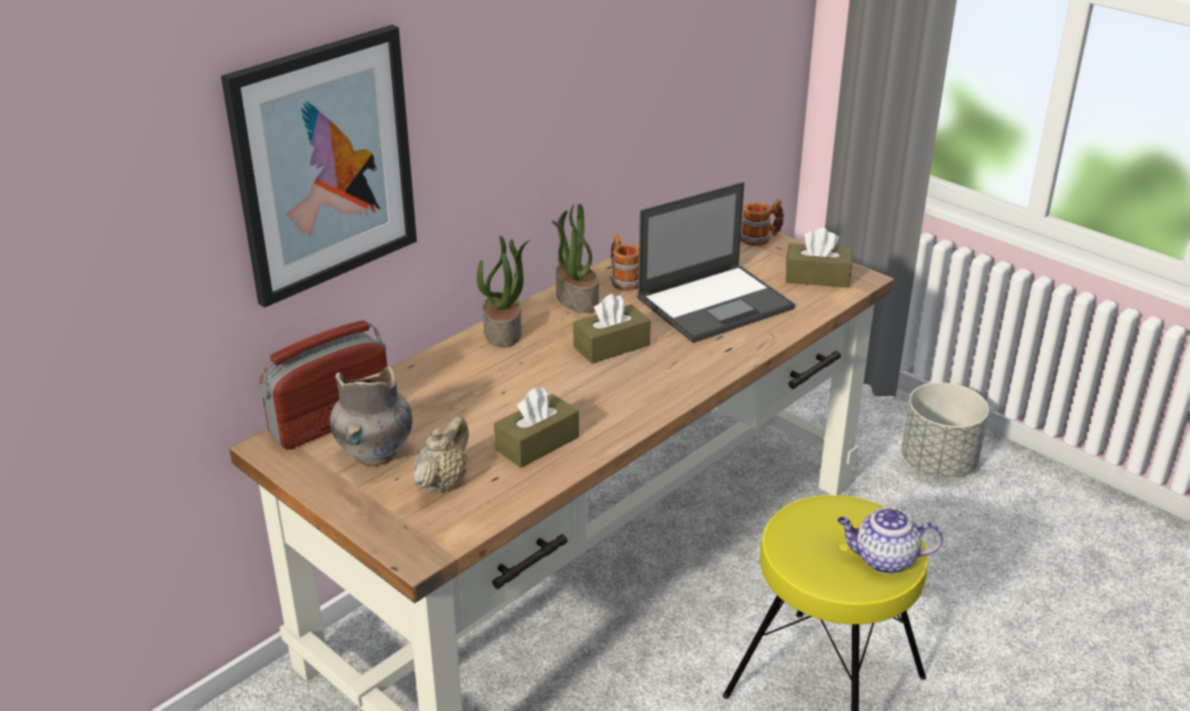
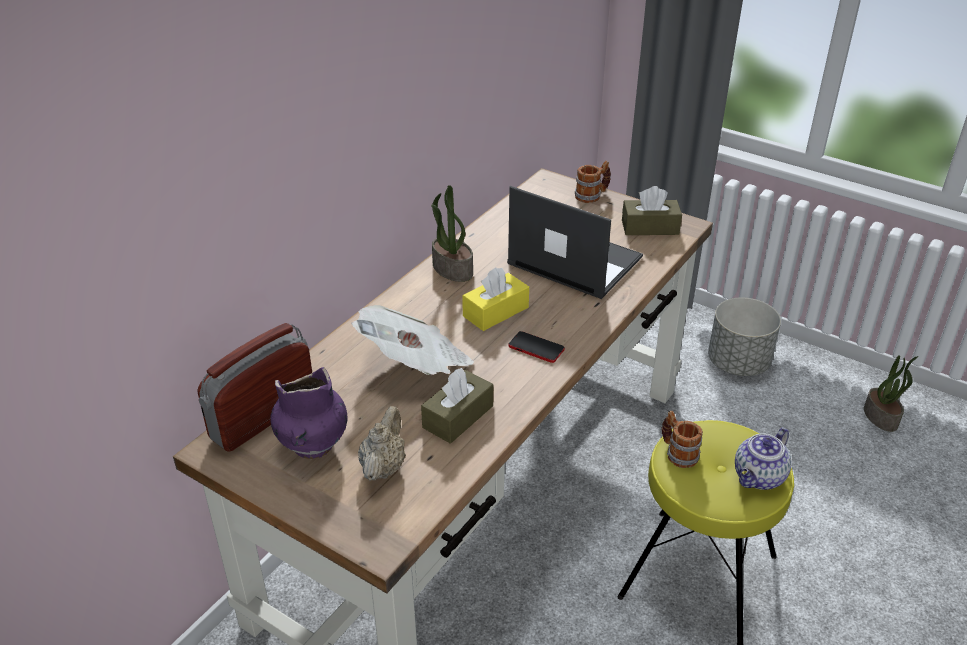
camera: 10 degrees left, 5 degrees up
picture [221,25,417,308] -> none
grey vase [330,366,412,467] -> purple vase [271,367,347,459]
potted plant [477,236,530,348] -> potted plant moved to [864,355,918,432]
brown tissue box [573,294,651,364] -> yellow tissue box [462,268,529,331]
mug [610,234,639,291] -> mug moved to [662,411,703,468]
laptop [637,182,795,343] -> laptop turned 105 degrees counterclockwise [507,186,643,299]
teapot [837,507,943,574] -> teapot turned 45 degrees counterclockwise [735,427,792,490]
none -> newspaper [351,305,474,375]
none -> phone [508,331,565,363]

